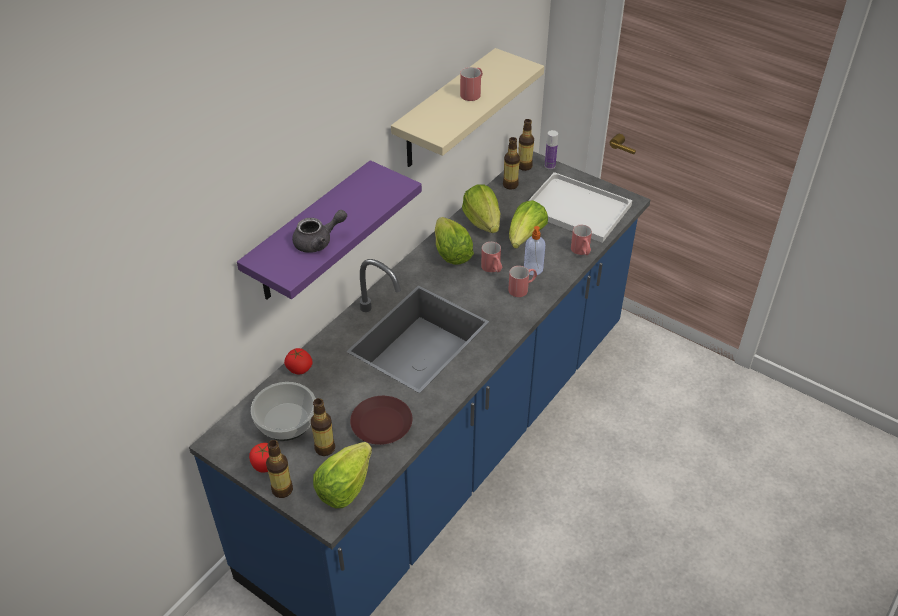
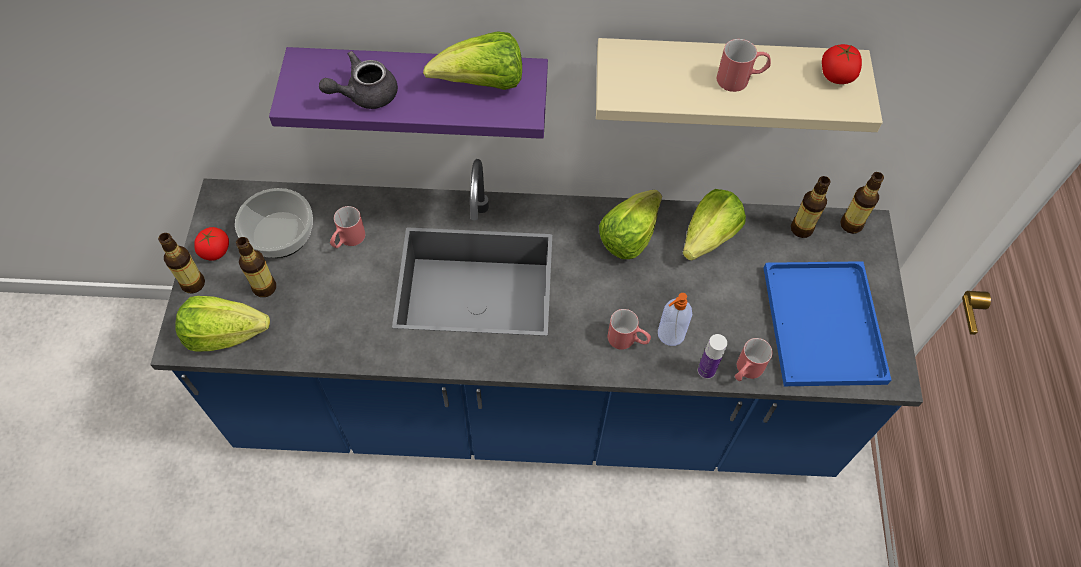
camera: 55 degrees right, 15 degrees up
tomato [284,348,313,374] -> tomato moved to [822,44,862,84]
grey teapot [292,210,347,253] -> grey teapot turned 120 degrees clockwise [319,51,398,109]
brown plate [350,396,412,445] -> none
red mug [481,242,502,273] -> red mug moved to [330,206,365,248]
lettuce [509,200,548,249] -> lettuce moved to [423,31,522,90]
white tray [528,172,632,243] -> blue tray [764,261,891,386]
bottle [545,130,558,169] -> bottle moved to [698,334,727,379]

